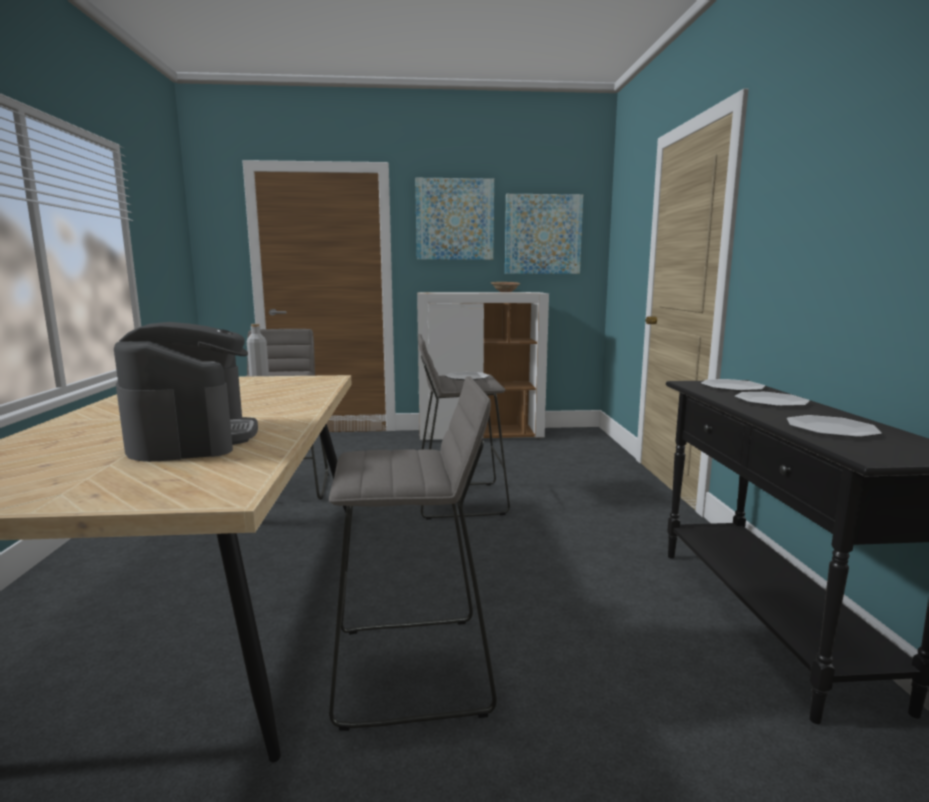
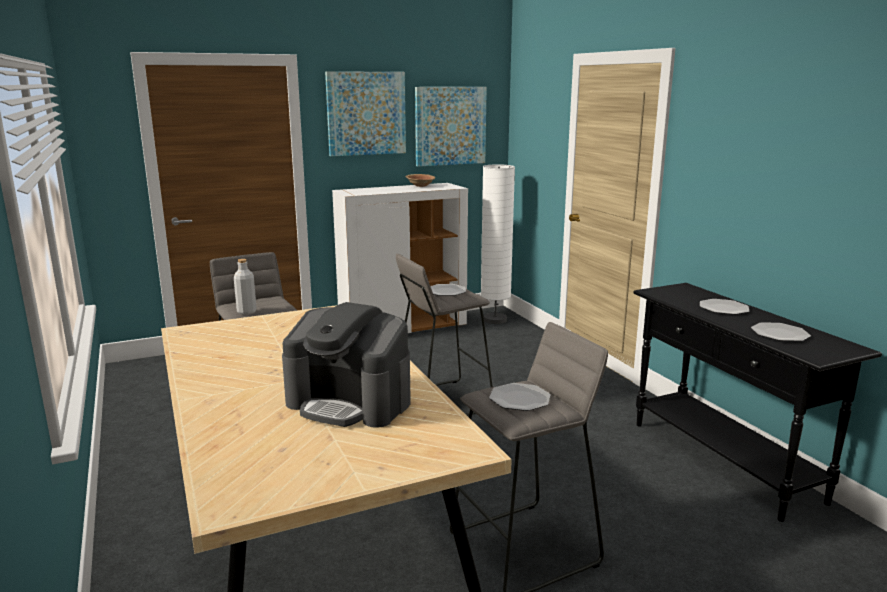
camera: 20 degrees left, 5 degrees up
coffee machine [114,322,258,462] -> coffee machine turned 150 degrees clockwise [282,302,411,428]
plate [701,379,765,391] -> plate moved to [489,383,551,411]
none -> white floor lamp [481,165,515,324]

